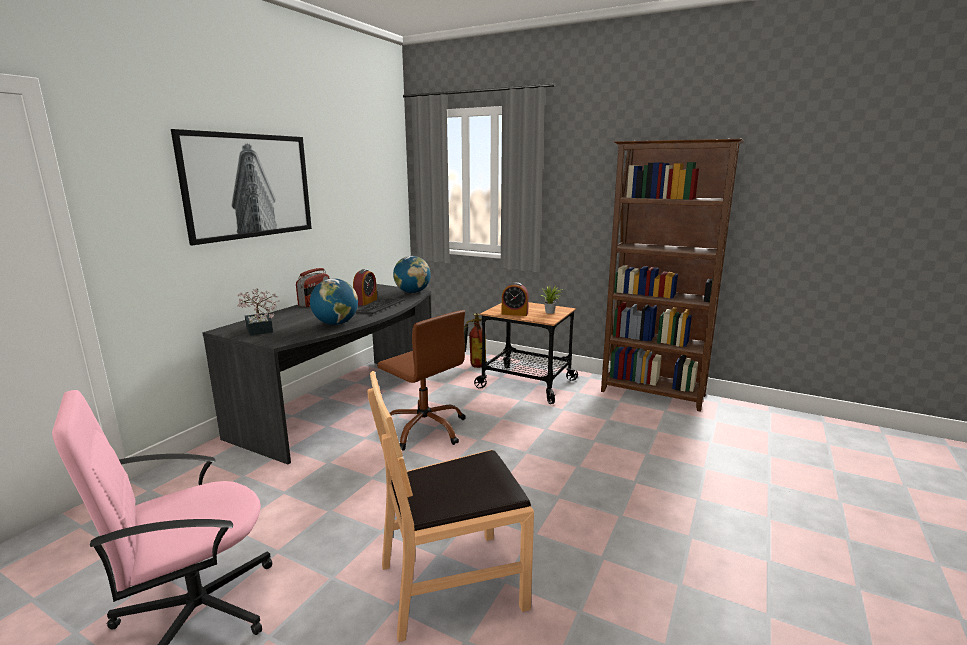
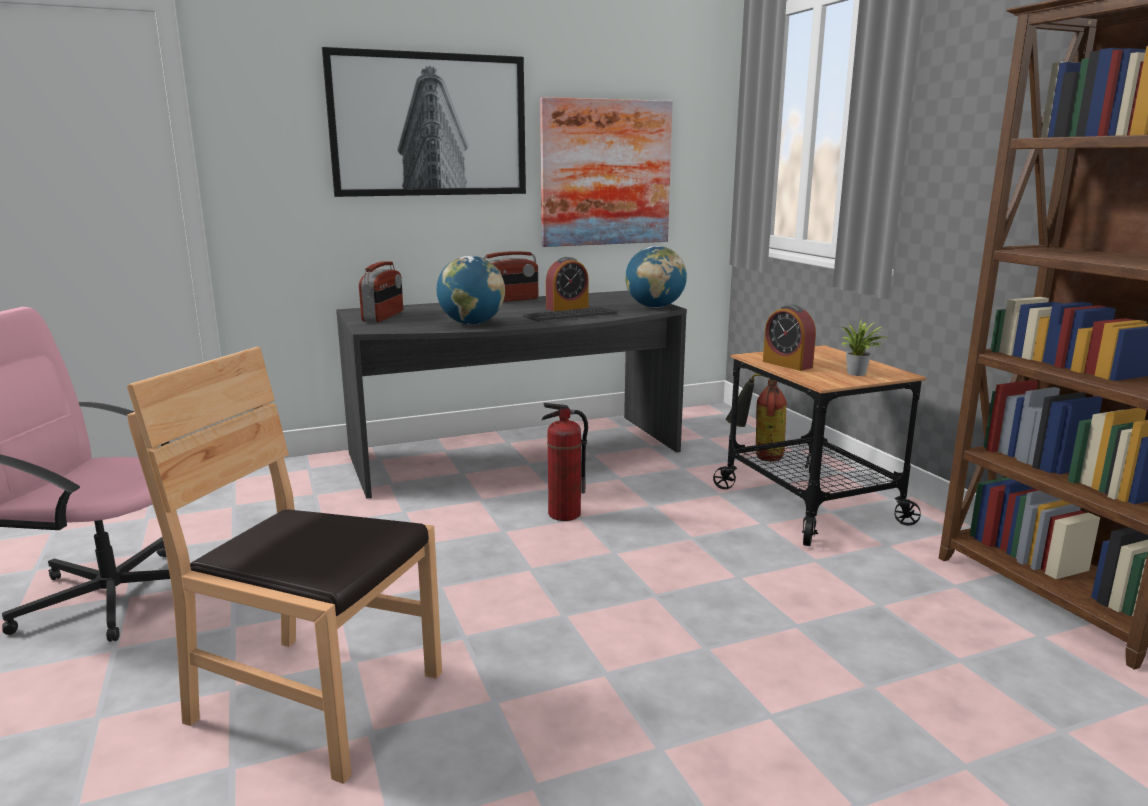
camera: 40 degrees right, 0 degrees up
potted plant [237,288,280,336] -> radio [359,261,403,322]
brown office chair [377,310,466,451] -> fire extinguisher [542,403,588,521]
none -> picture [540,97,673,247]

